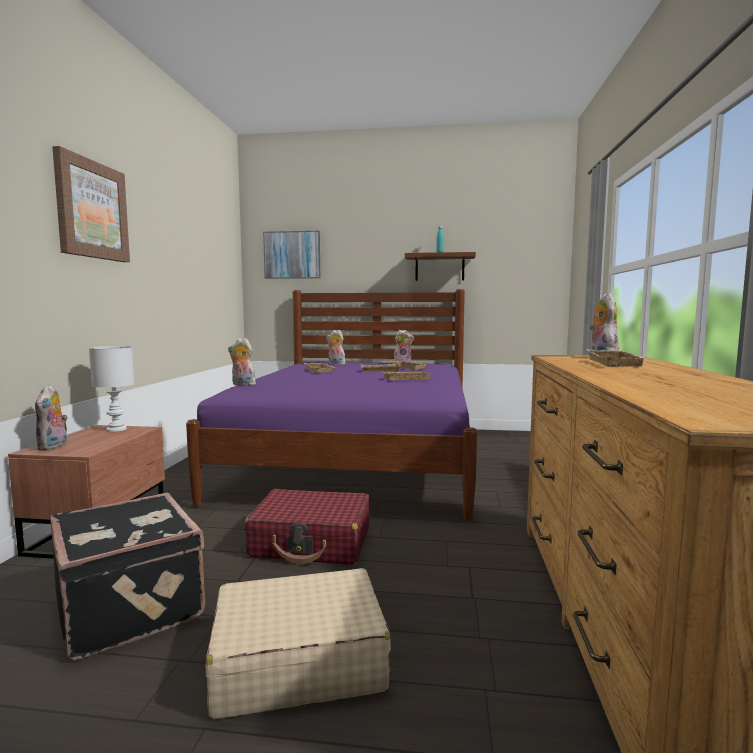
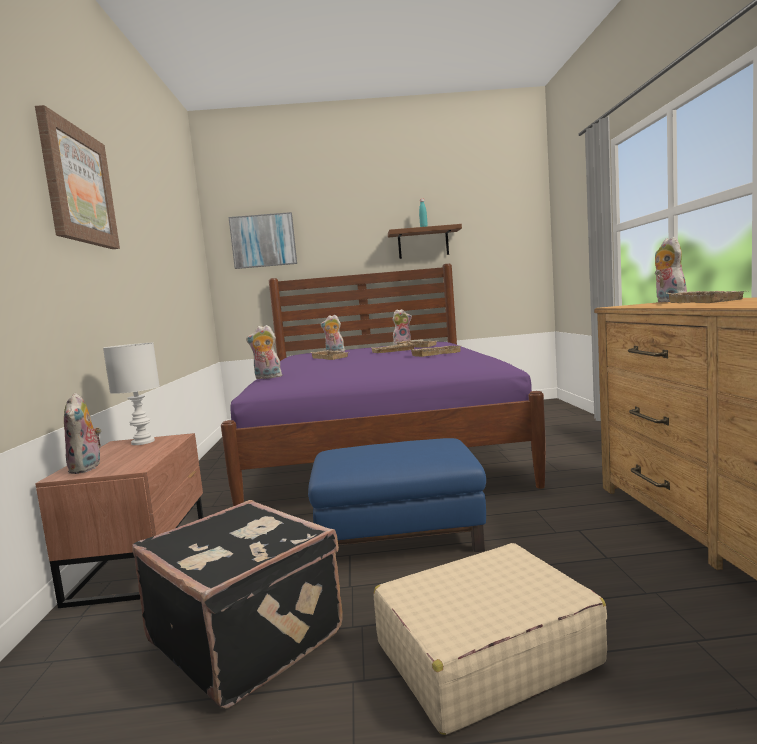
camera: 10 degrees left, 0 degrees up
red suitcase [244,489,369,565] -> blue ottoman [308,438,486,552]

